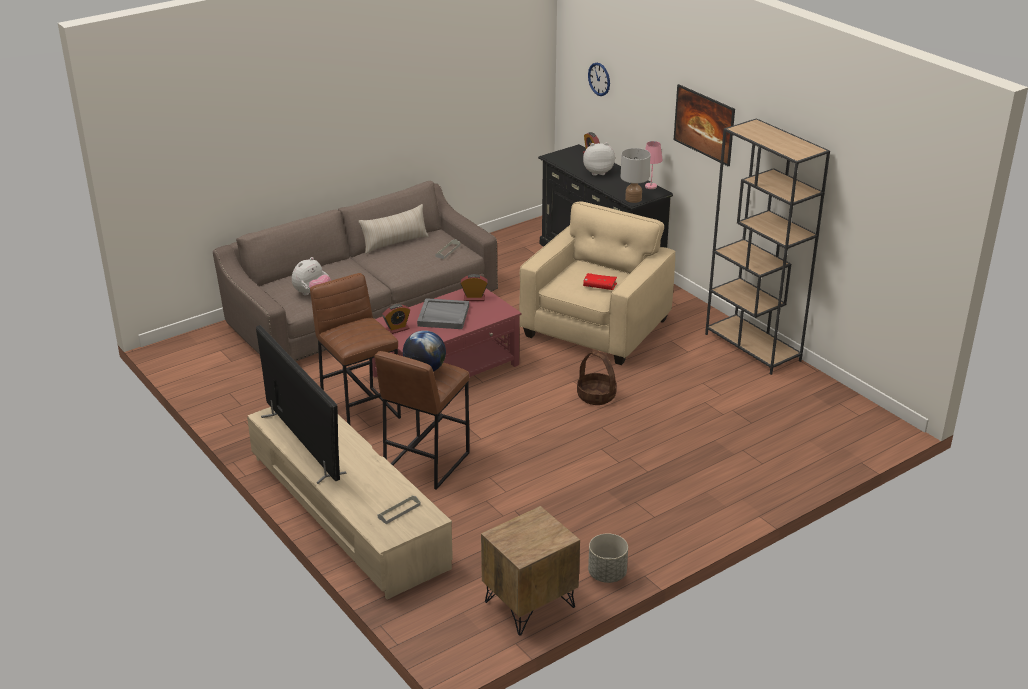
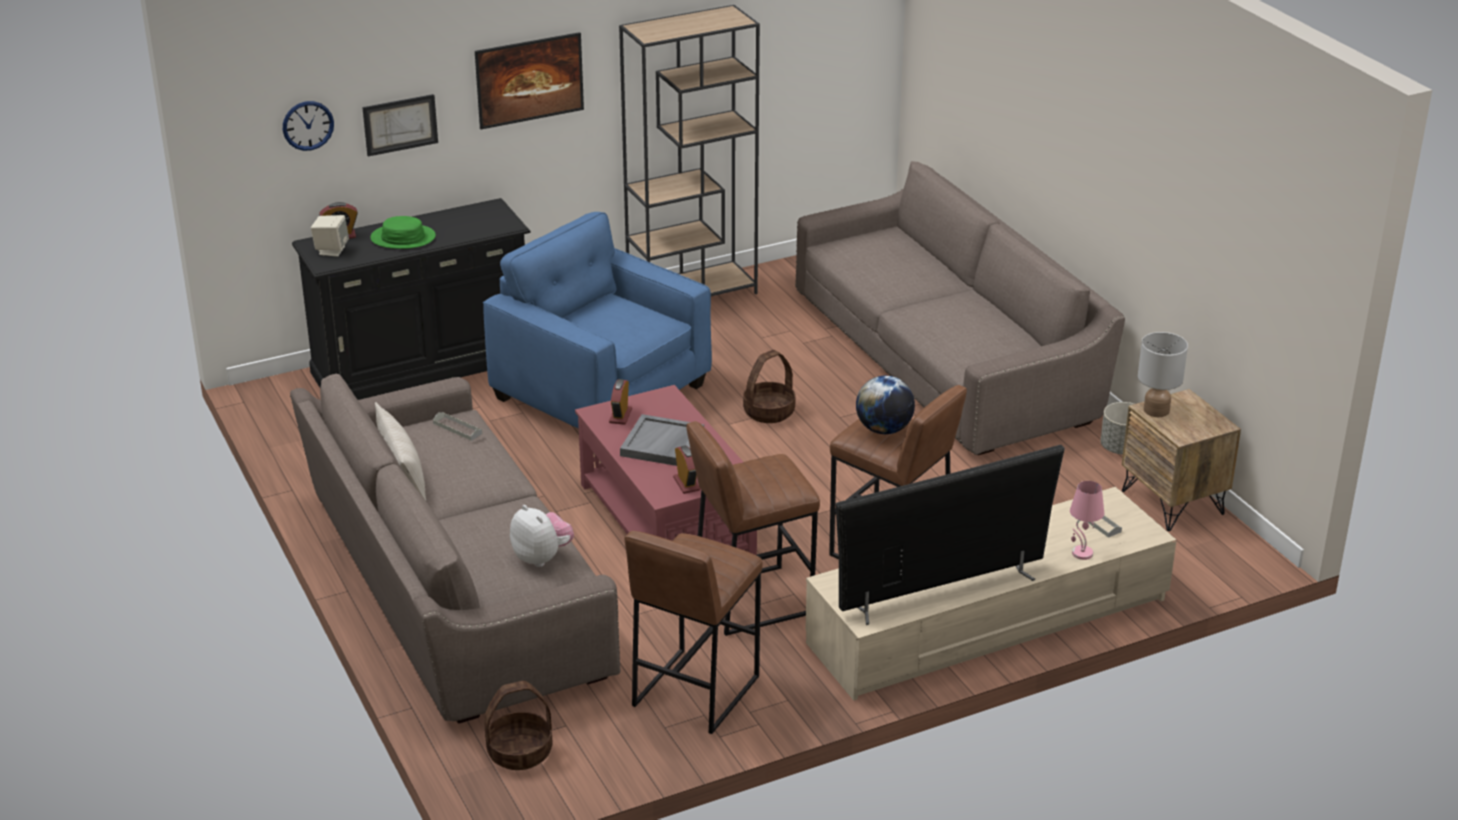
camera: 80 degrees left, 0 degrees up
beige armchair [519,201,676,365] -> blue armchair [483,212,712,429]
plush toy [583,142,615,176] -> green hat [370,216,436,249]
red book [583,273,617,290] -> none
grey table lamp [621,148,651,203] -> grey table lamp moved to [1138,332,1188,417]
pink table lamp [645,141,663,189] -> pink table lamp moved to [1070,481,1104,560]
none -> beige speaker [311,215,349,257]
none -> picture [362,94,438,156]
none -> basket [484,681,552,770]
none -> brown stool [624,531,763,734]
none -> brown sofa [795,161,1125,455]

